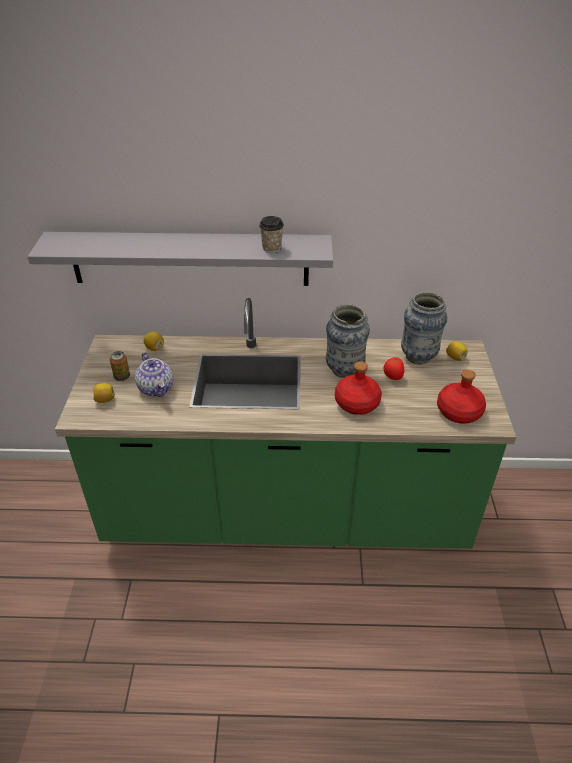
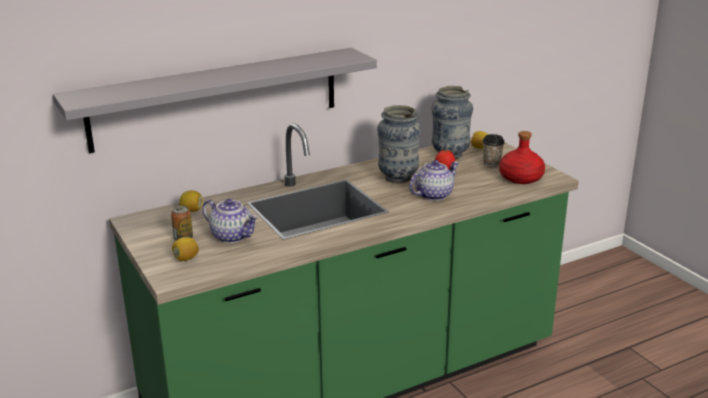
camera: 30 degrees left, 15 degrees down
cup [259,216,284,253] -> cup moved to [482,134,505,167]
red bottle [335,361,382,415] -> teapot [409,160,459,201]

